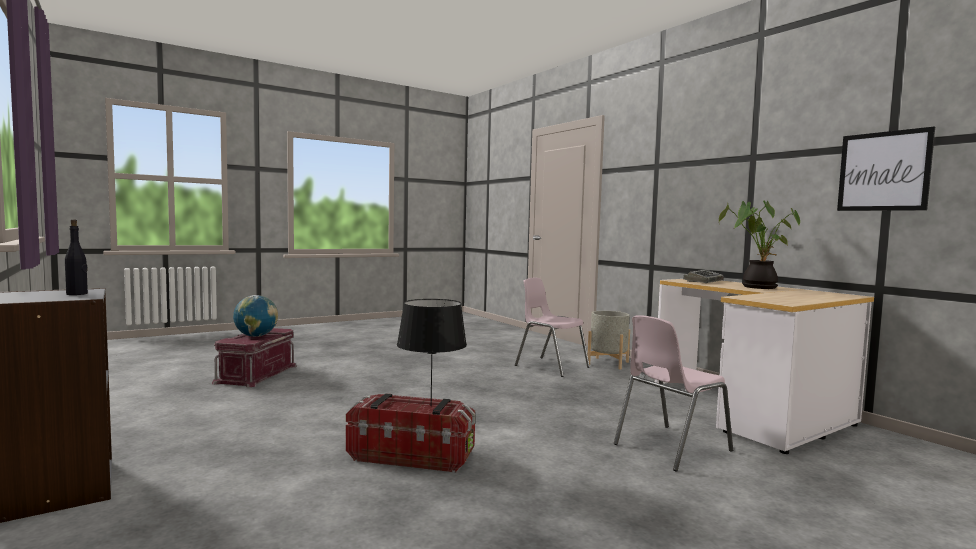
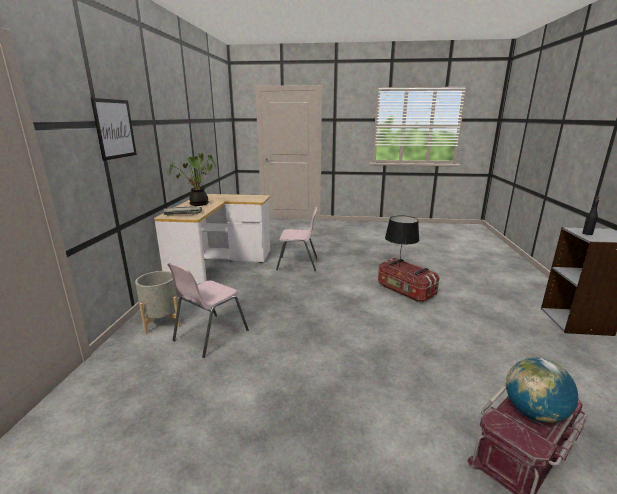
camera: 140 degrees left, 15 degrees up
pink chair [515,278,590,377] -> pink chair turned 45 degrees clockwise [168,263,249,358]
picture [837,126,935,211] -> picture moved to [91,98,137,161]

